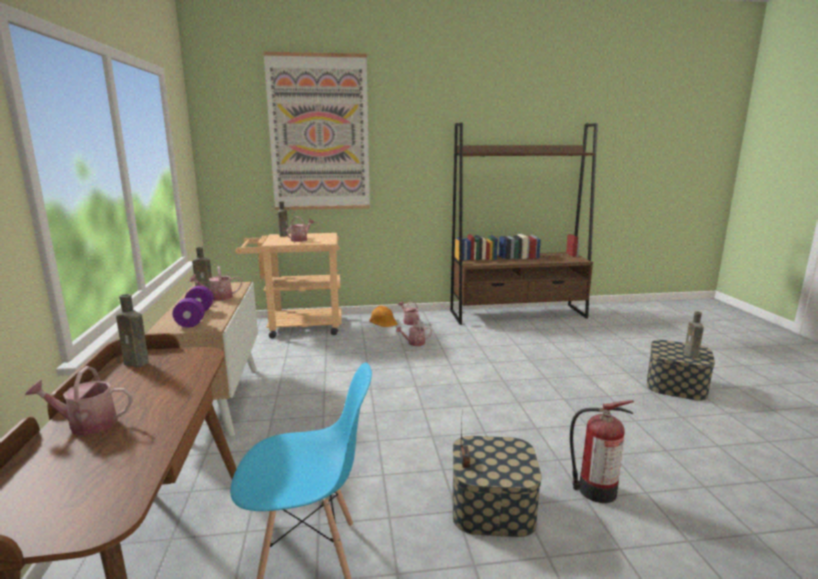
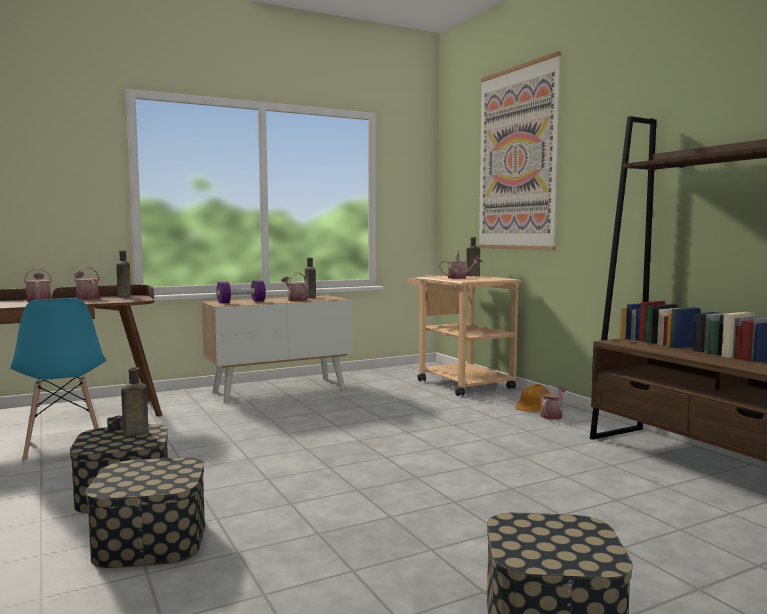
camera: 70 degrees right, 10 degrees down
watering can [396,320,432,346] -> watering can moved to [74,267,100,300]
fire extinguisher [570,400,634,503] -> storage box [85,457,205,568]
brown bottle [684,311,704,358] -> brown bottle moved to [121,367,149,437]

